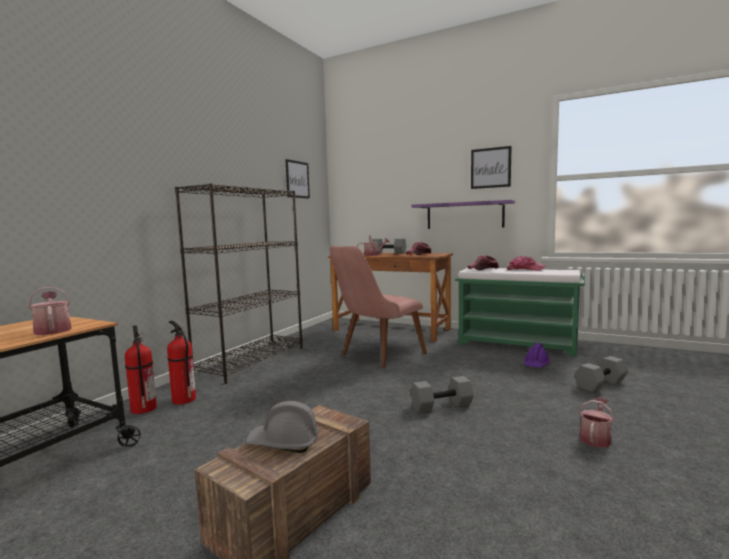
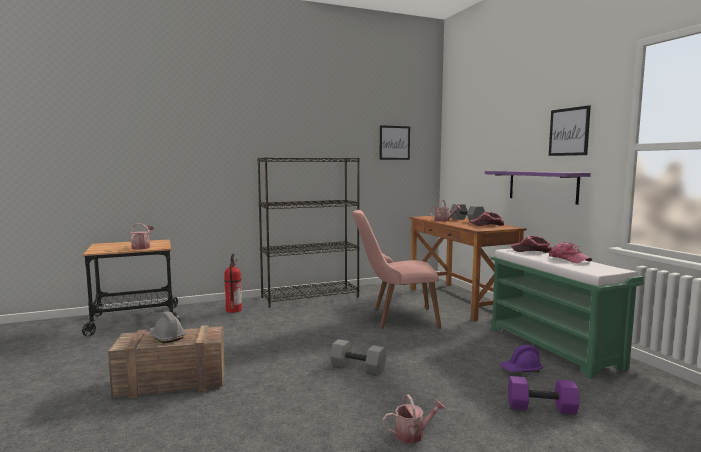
camera: 40 degrees right, 0 degrees up
fire extinguisher [125,325,157,414] -> none
grey dumbbell [574,356,628,392] -> purple dumbbell [508,376,580,415]

